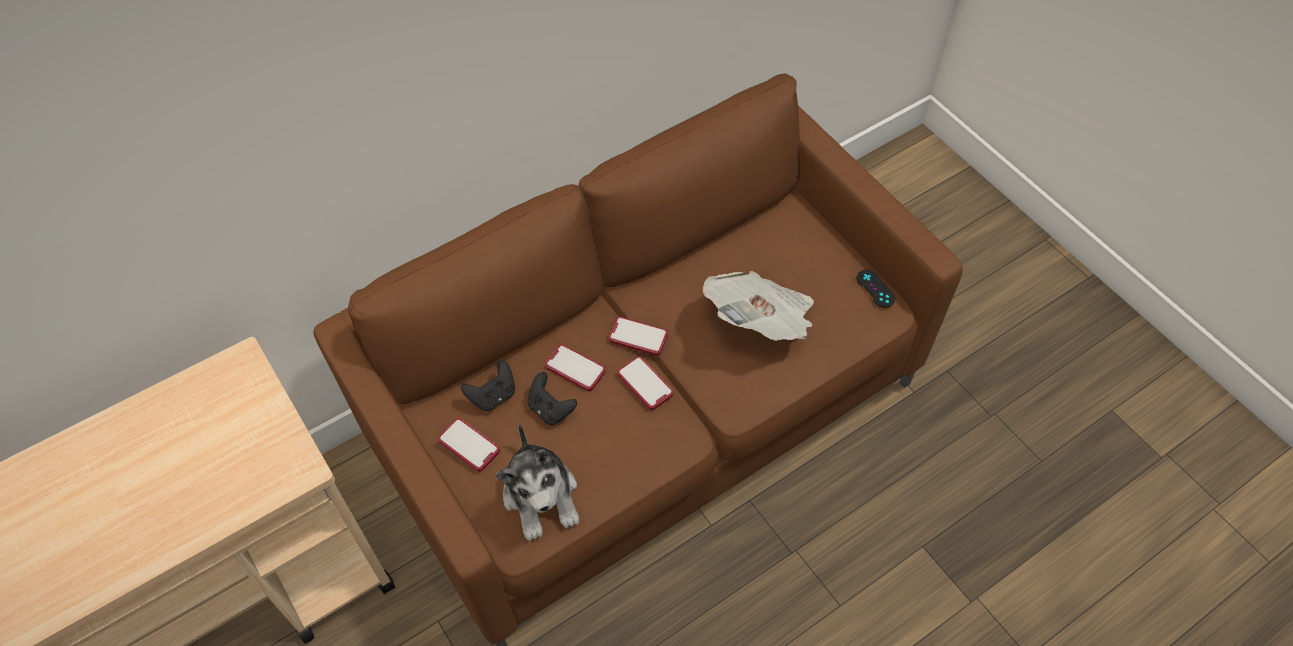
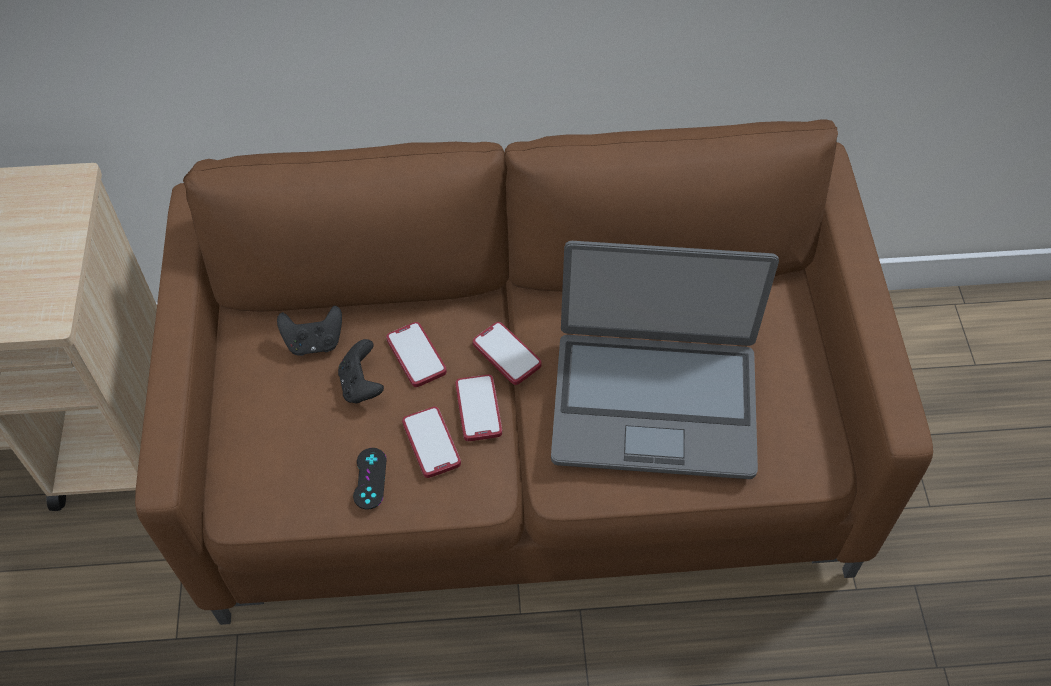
camera: 30 degrees right, 0 degrees up
phone [438,418,500,472] -> phone moved to [402,407,461,478]
plush toy [496,423,579,541] -> none
newspaper [703,271,814,341] -> laptop [551,241,779,479]
black game controller [856,270,895,308] -> black game controller moved to [353,448,387,510]

